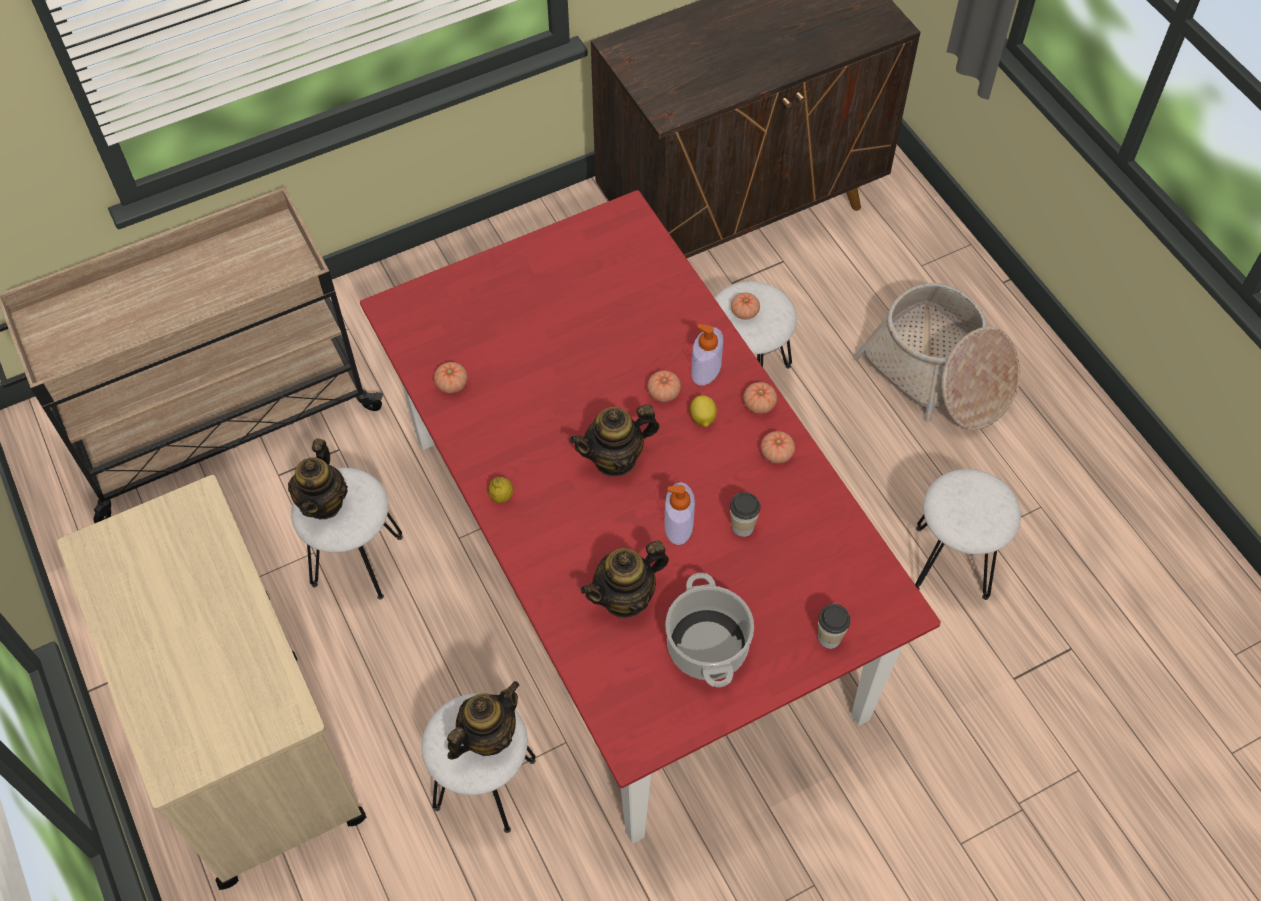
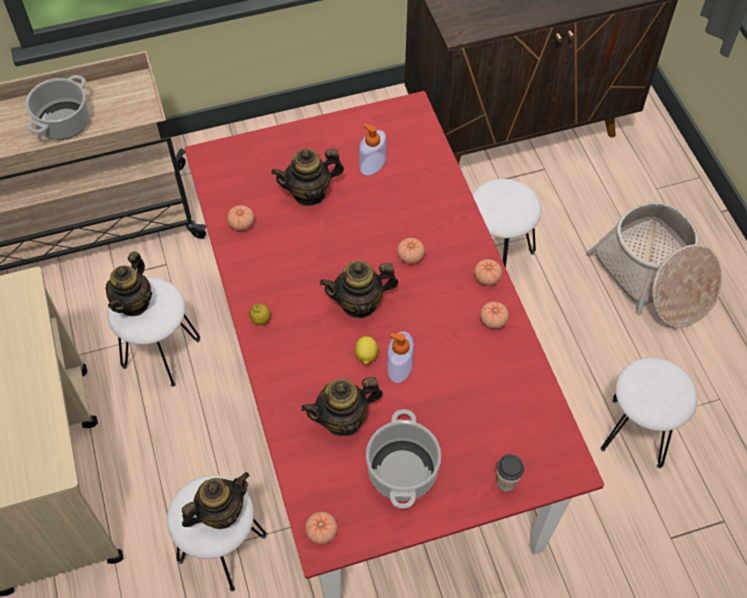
camera: 10 degrees right, 0 degrees up
lemon [690,395,717,427] -> lemon moved to [355,336,378,365]
soap dispenser [692,324,723,385] -> soap dispenser moved to [359,124,386,176]
cup [730,492,761,537] -> none
tomato [731,293,760,320] -> tomato moved to [305,512,338,544]
none -> cooking pot [26,75,90,140]
none -> teapot [271,149,344,206]

